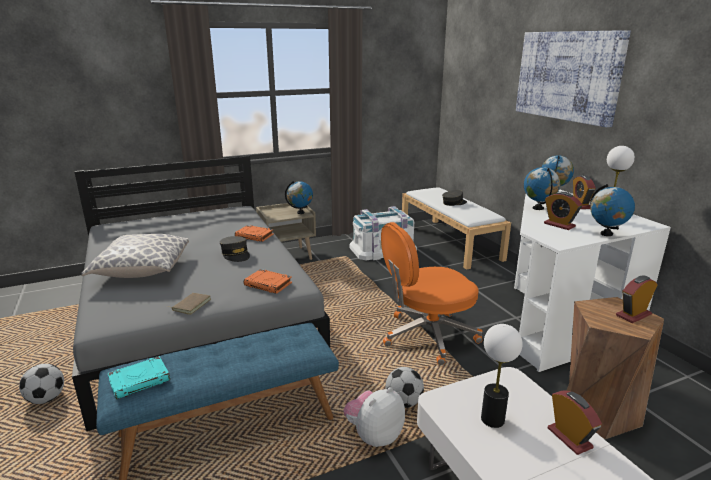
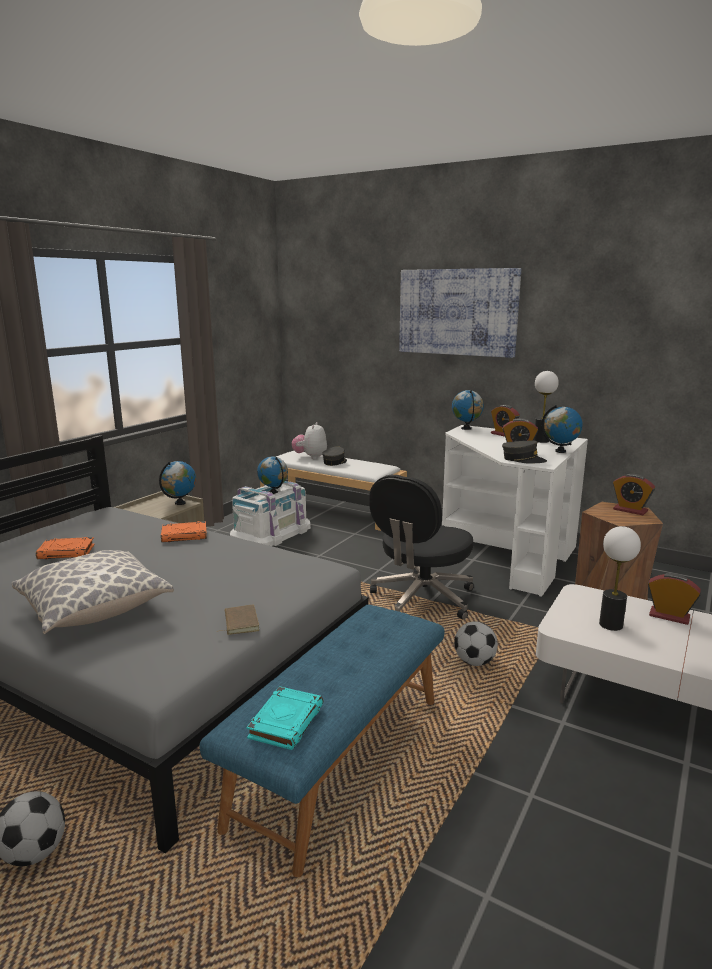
camera: 35 degrees left, 5 degrees down
grey cap [220,236,250,262] -> grey cap moved to [502,441,547,463]
orange book [243,269,292,294] -> orange book moved to [36,537,95,559]
plush toy [343,387,405,447] -> plush toy moved to [292,422,327,459]
orange office chair [381,222,483,365] -> black office chair [369,475,474,620]
globe [524,167,560,210] -> globe moved to [257,456,288,494]
alarm clock [616,275,658,323] -> alarm clock turned 75 degrees counterclockwise [613,474,655,515]

